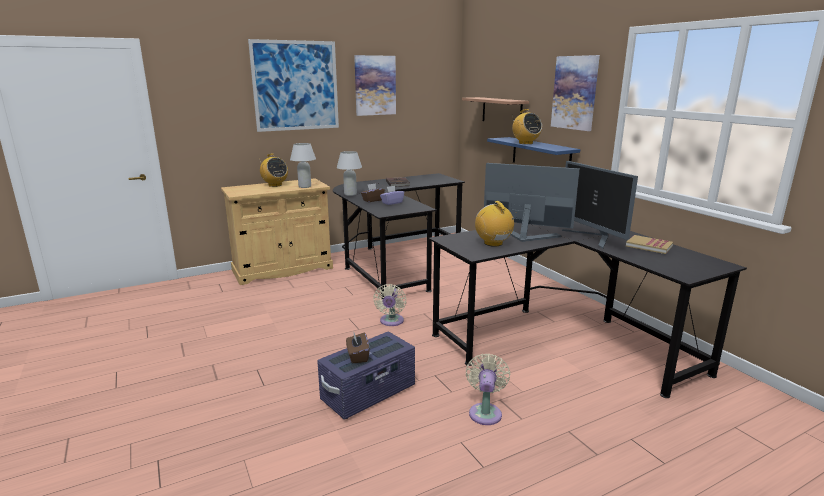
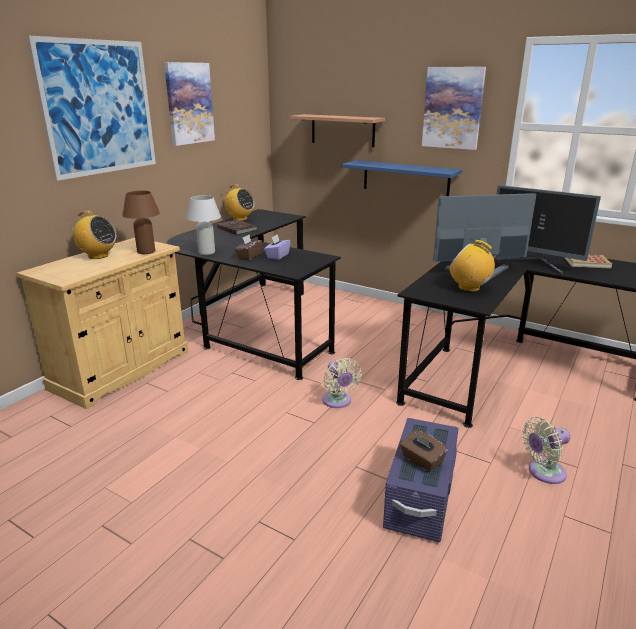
camera: 30 degrees left, 5 degrees up
white table lamp [290,143,316,188] -> brown table lamp [122,191,160,254]
beige fan [466,353,510,425] -> beige fan turned 90 degrees counterclockwise [522,417,570,484]
radio [512,109,542,144] -> radio moved to [224,185,255,221]

